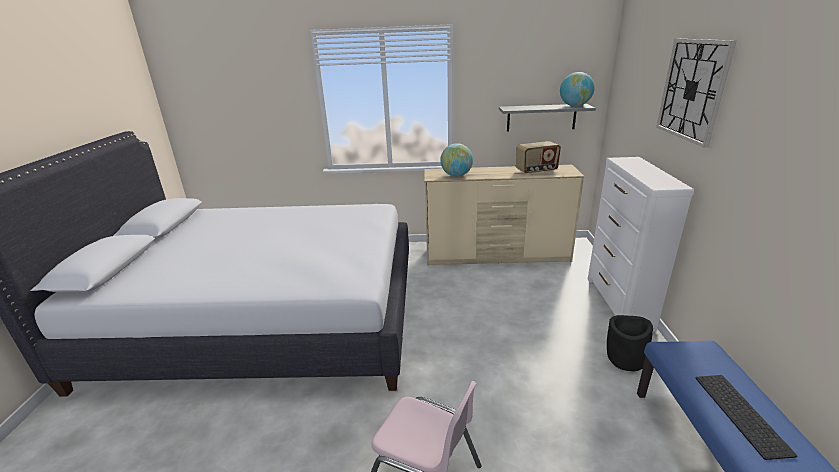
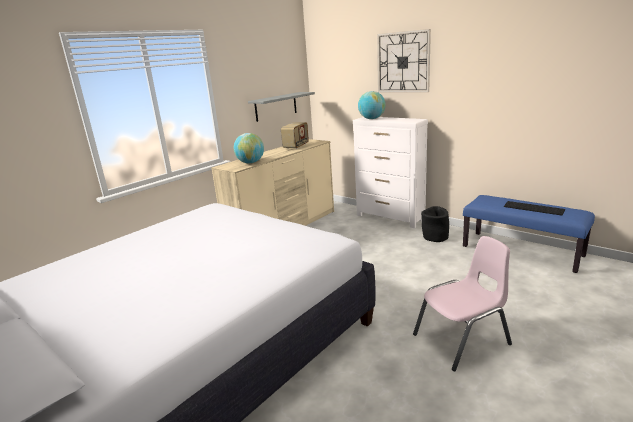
camera: 50 degrees left, 5 degrees down
globe [560,72,595,106] -> globe moved to [358,91,385,119]

